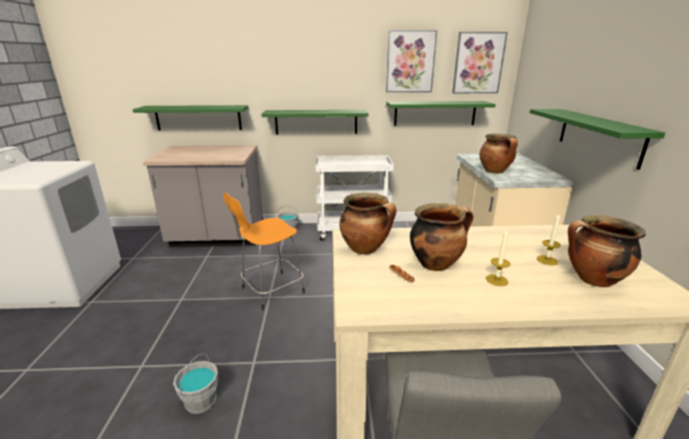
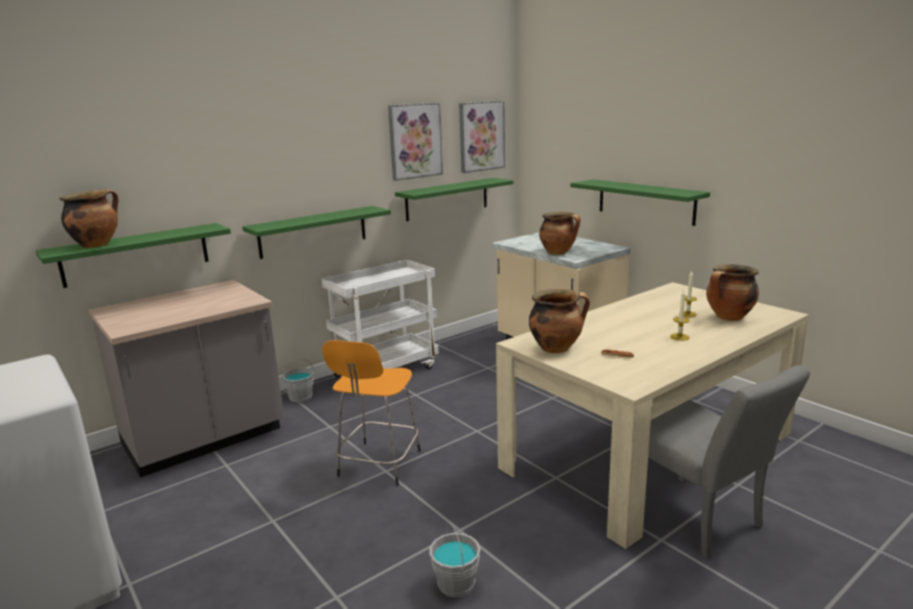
camera: 35 degrees left, 5 degrees down
cooking pot [410,203,474,271] -> cooking pot moved to [60,189,118,248]

